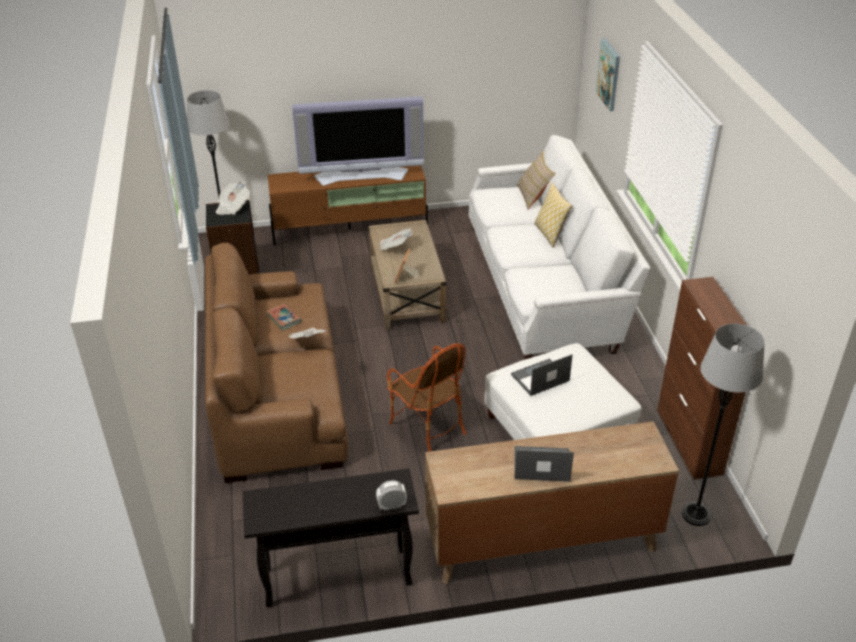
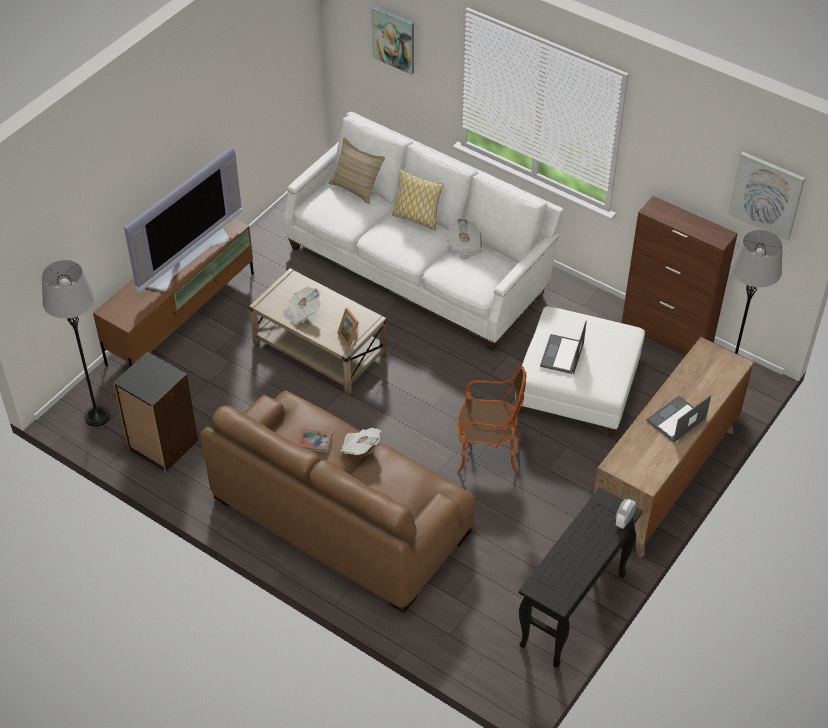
camera: 45 degrees left, 10 degrees up
newspaper [216,181,250,215] -> newspaper moved to [447,218,483,260]
none -> picture [728,152,805,241]

